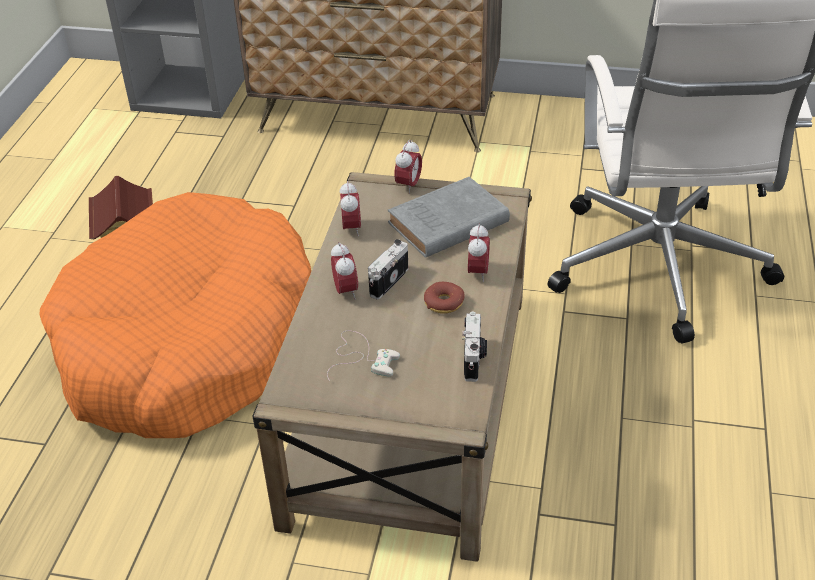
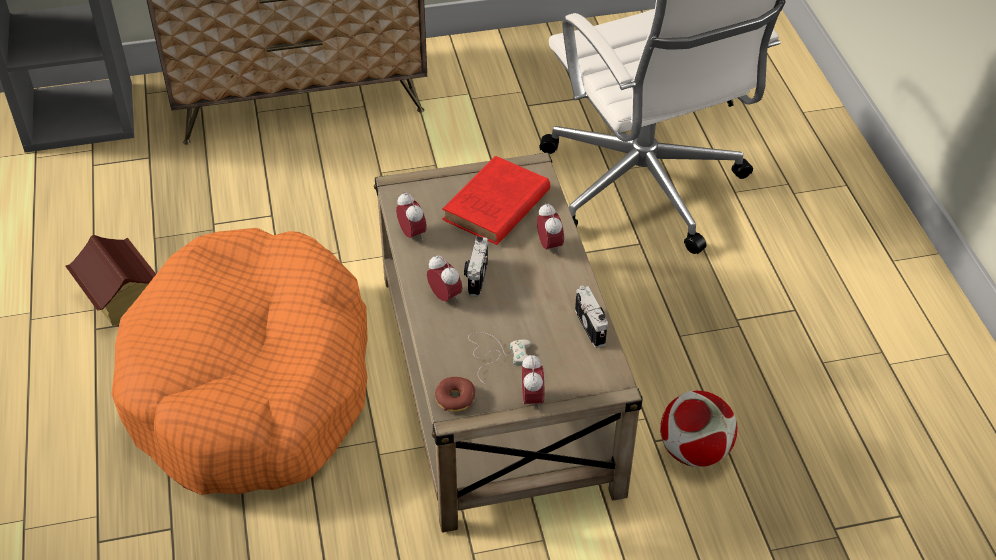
camera: 25 degrees left, 5 degrees up
grey book [388,177,510,258] -> red book [442,156,550,245]
alarm clock [394,140,422,194] -> alarm clock moved to [522,354,544,411]
donut [424,282,465,313] -> donut moved to [435,377,475,412]
none -> football [660,391,737,467]

